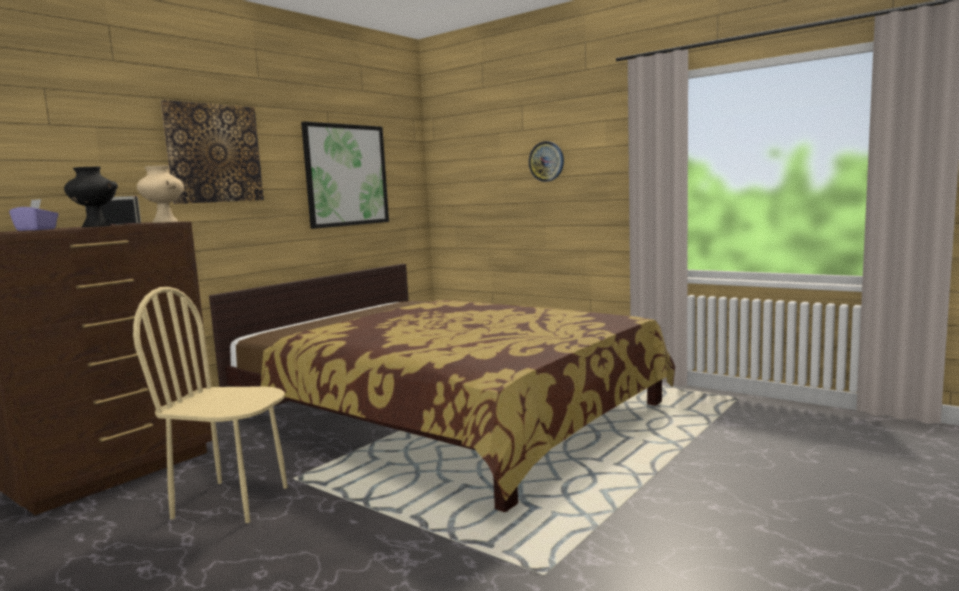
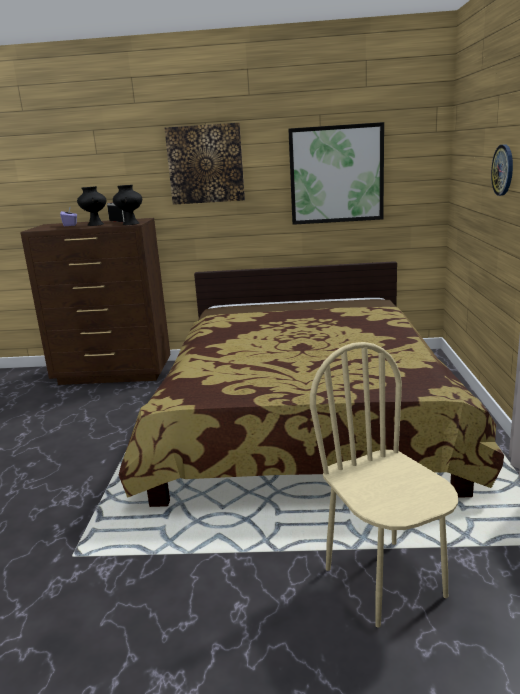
camera: 55 degrees right, 10 degrees up
beige chair [133,287,288,523] -> beige chair moved to [310,342,458,627]
beige vase [137,165,184,223] -> black vase [113,185,142,225]

